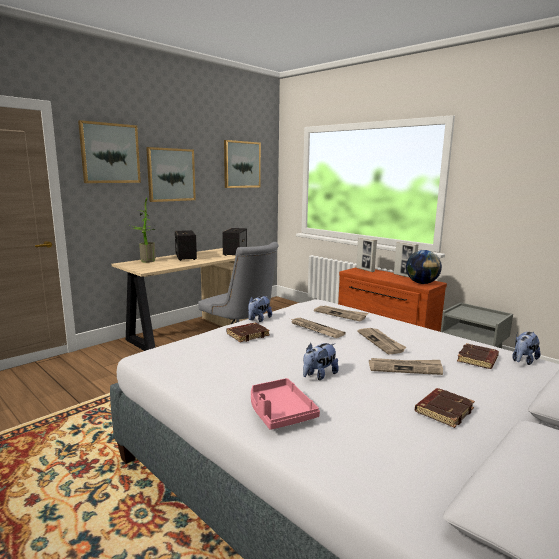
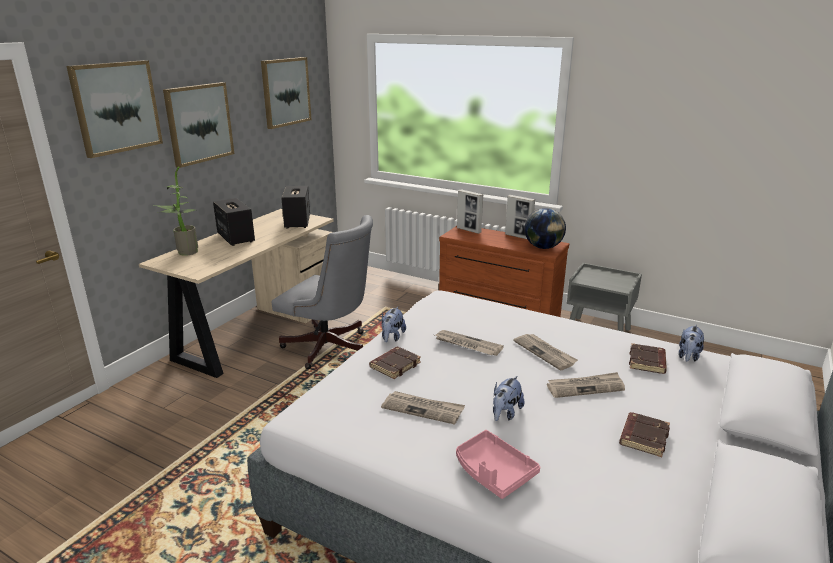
camera: 15 degrees left, 10 degrees up
newspaper [314,306,368,321] -> newspaper moved to [381,391,465,425]

